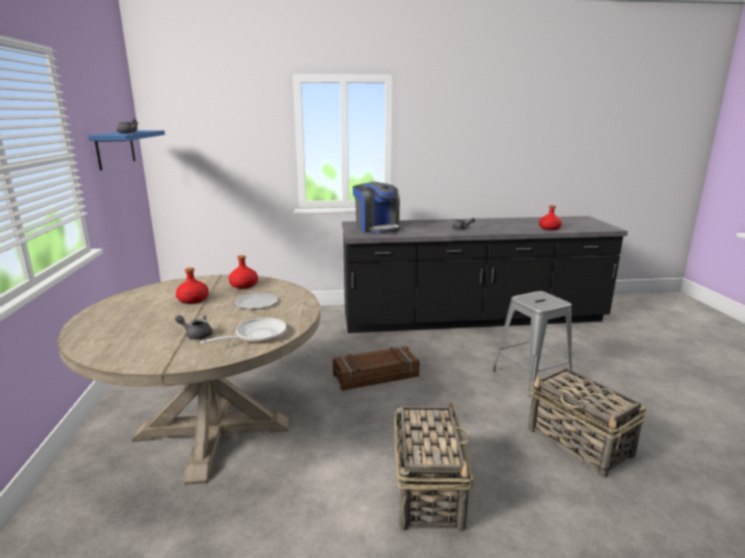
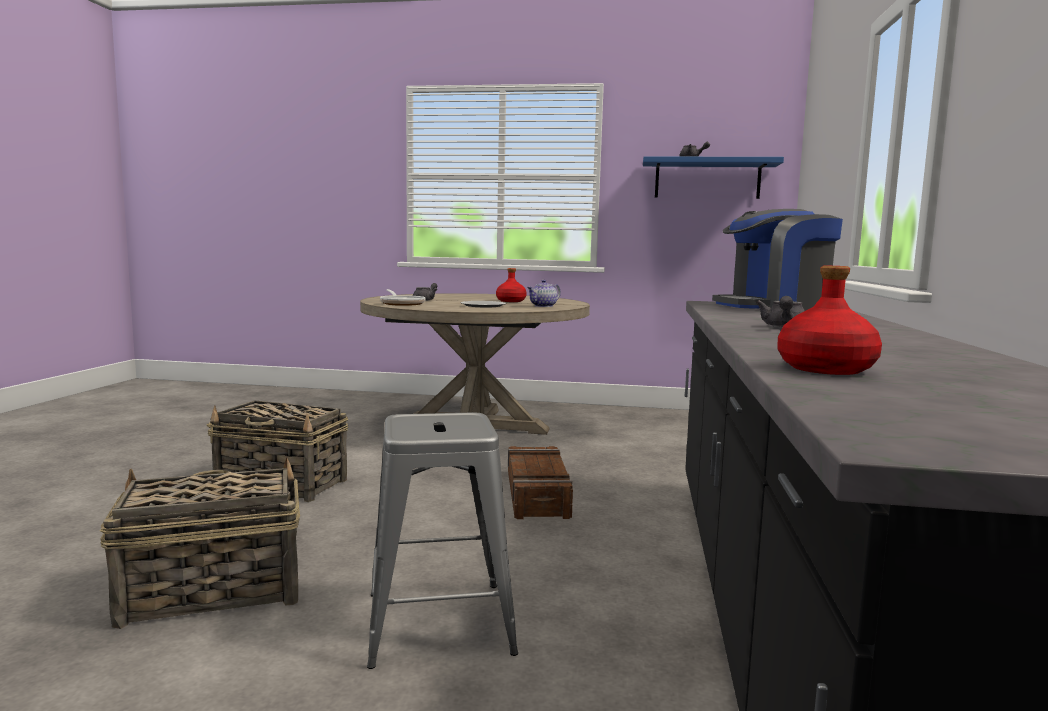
camera: 105 degrees right, 10 degrees down
red bottle [229,255,258,289] -> teapot [527,280,561,307]

